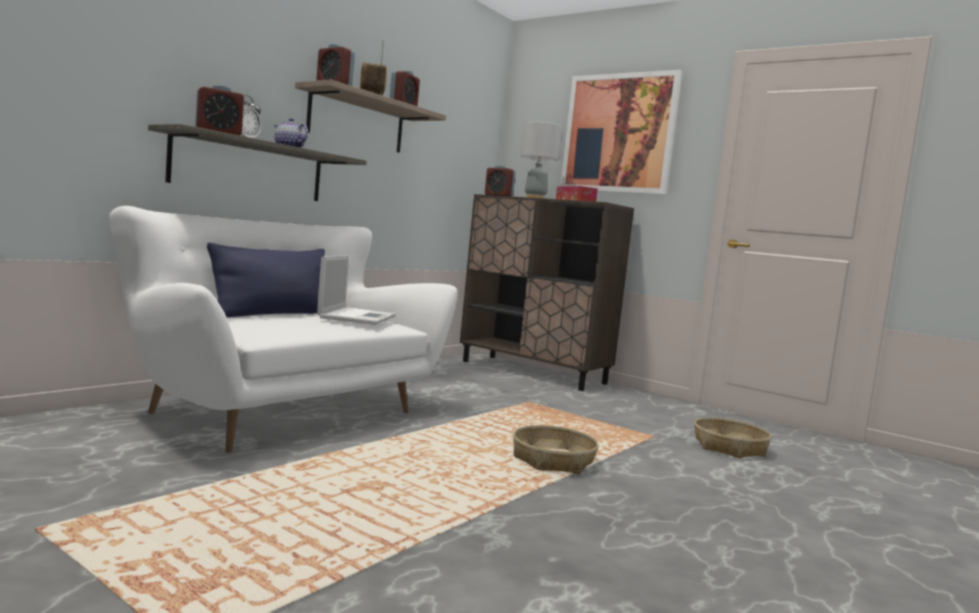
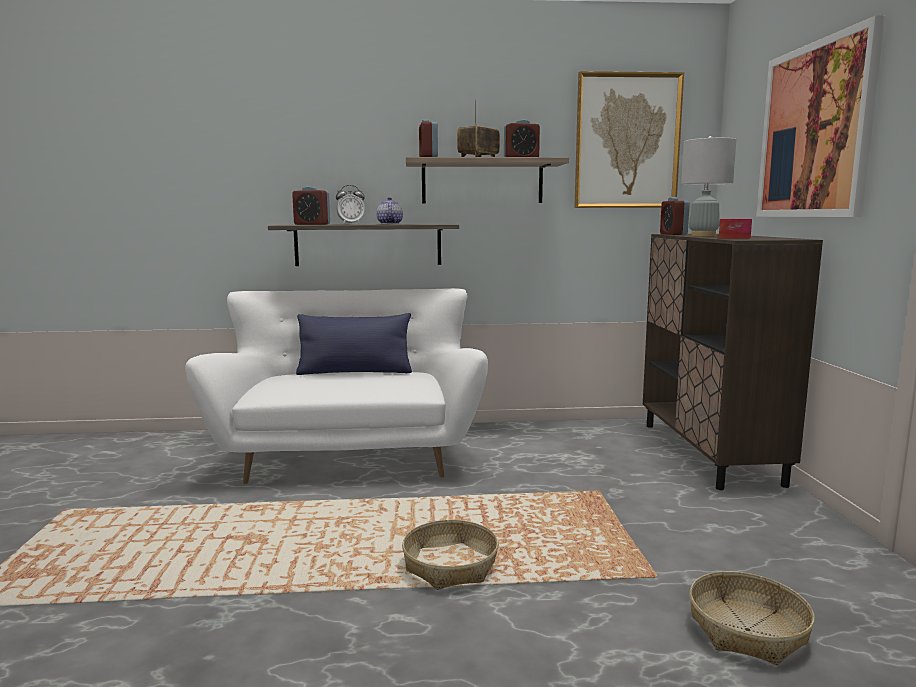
camera: 50 degrees right, 5 degrees up
laptop [317,255,396,325] -> none
none -> picture [574,71,684,208]

